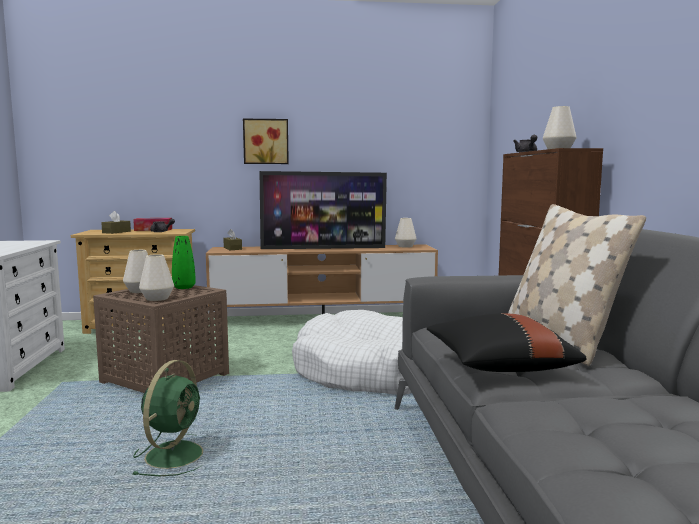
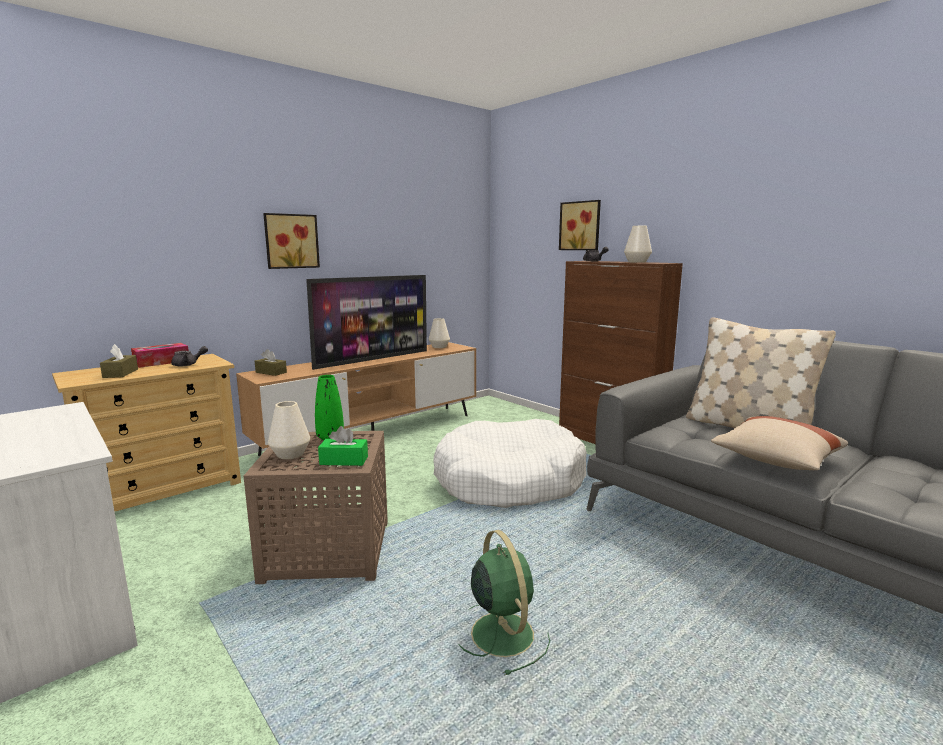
camera: 35 degrees left, 5 degrees up
white vase [139,254,174,301] -> green tissue box [318,426,368,466]
black pillow [427,313,587,372] -> beige pillow [711,416,848,470]
none -> picture [559,200,601,250]

